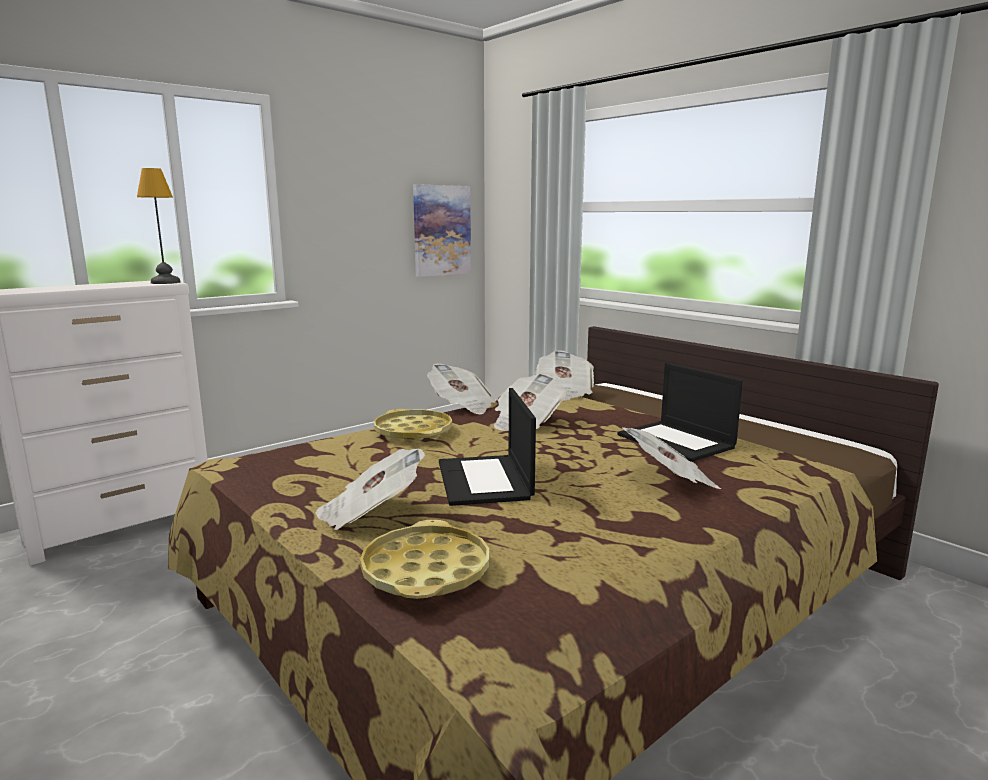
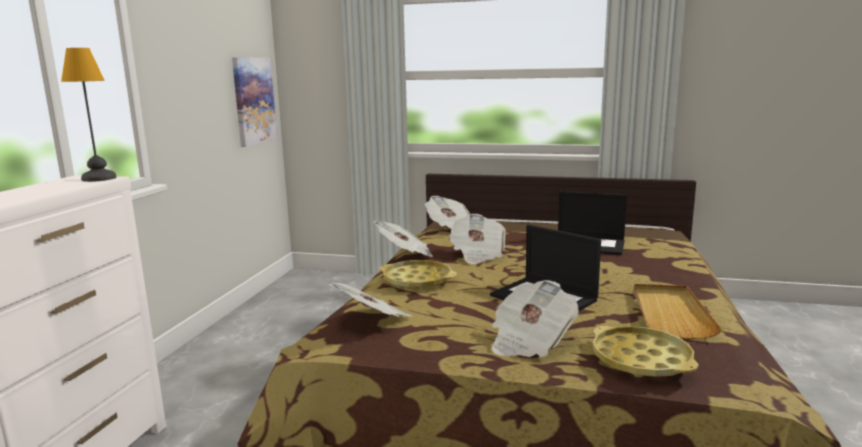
camera: 35 degrees left, 0 degrees up
newspaper [622,427,722,489] -> newspaper moved to [328,283,413,317]
none -> beige tray [634,284,722,339]

